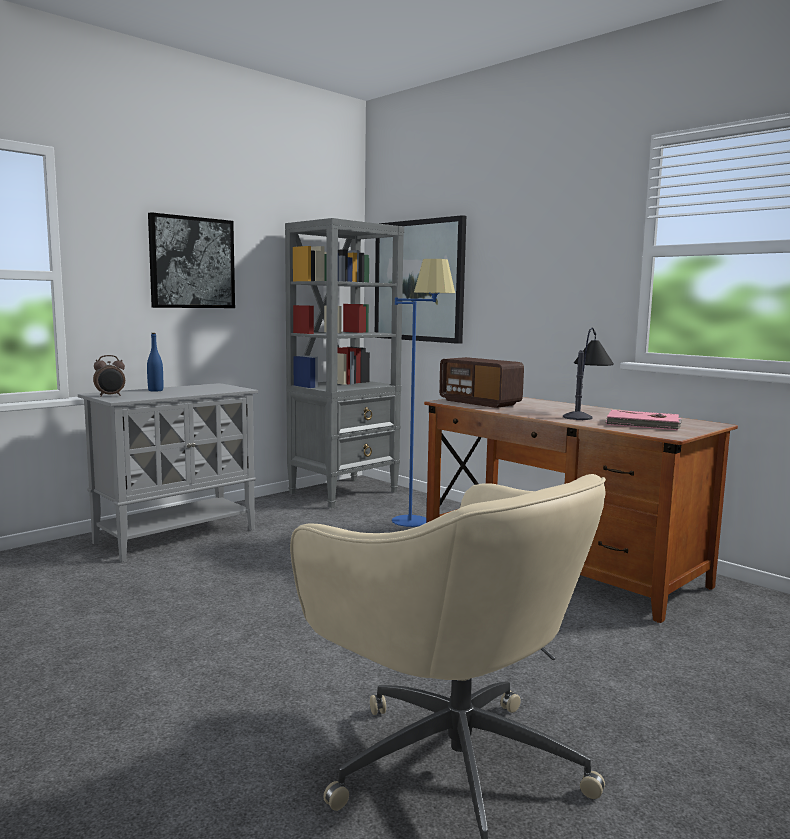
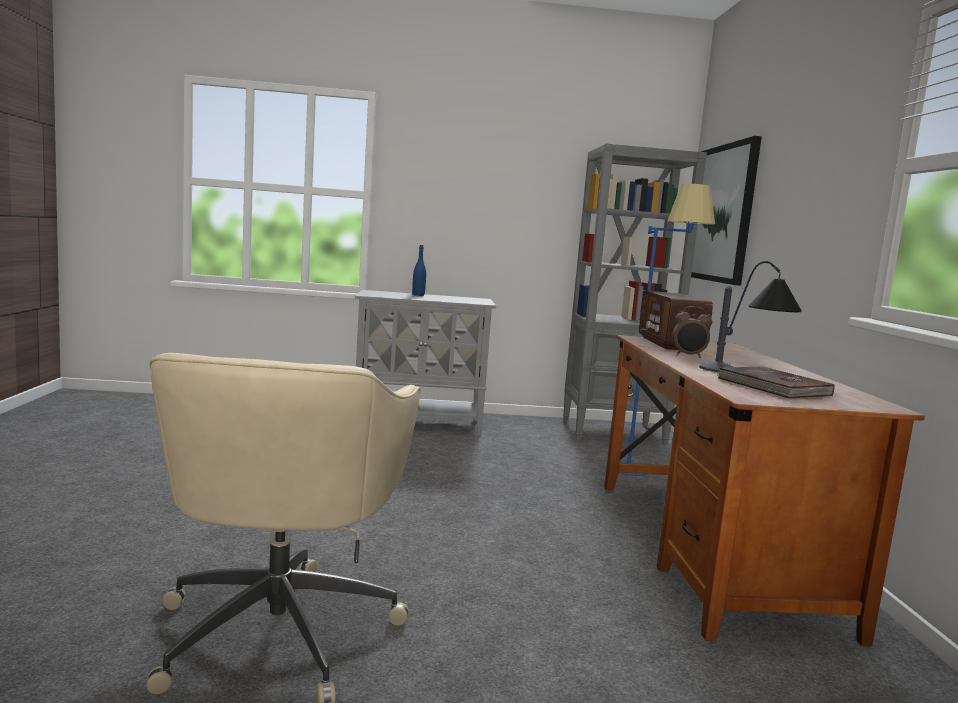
camera: 40 degrees right, 0 degrees up
alarm clock [93,355,125,397] -> alarm clock moved to [672,306,712,358]
picture [148,212,235,308] -> none
pink book [605,410,682,430] -> brown book [718,366,835,398]

